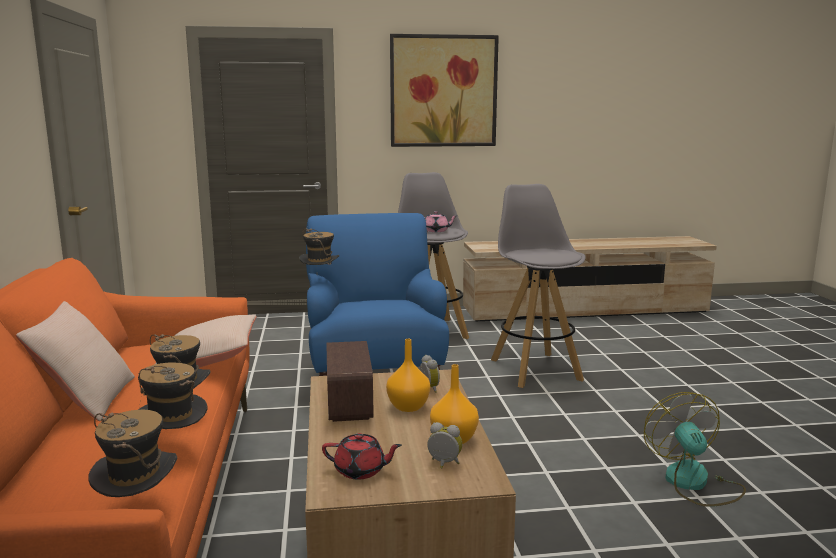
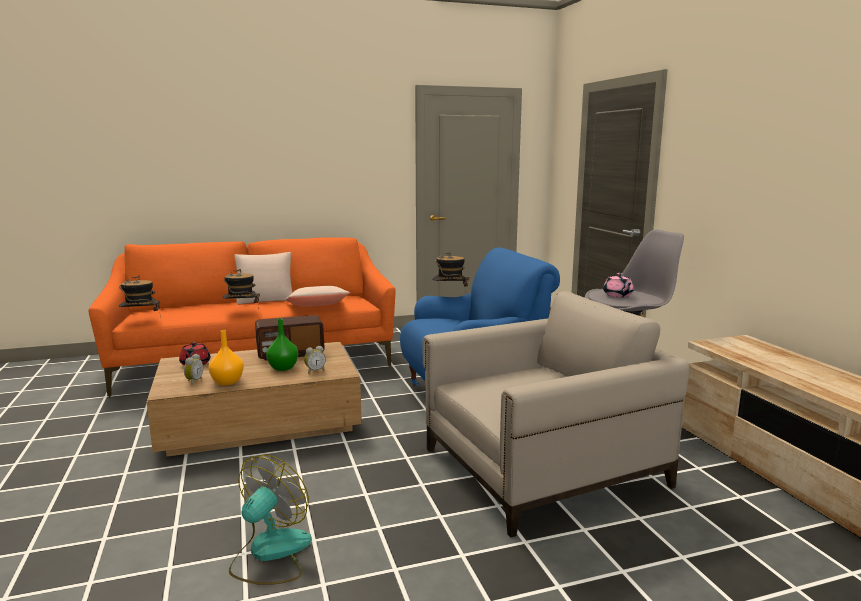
camera: 80 degrees right, 0 degrees up
hat [138,362,208,429] -> none
orange vase [386,339,430,412] -> green vase [266,319,298,371]
picture [390,34,499,147] -> none
grey stool [491,184,586,388] -> beige armchair [423,291,689,538]
fan [644,392,746,507] -> fan turned 45 degrees counterclockwise [229,455,312,585]

